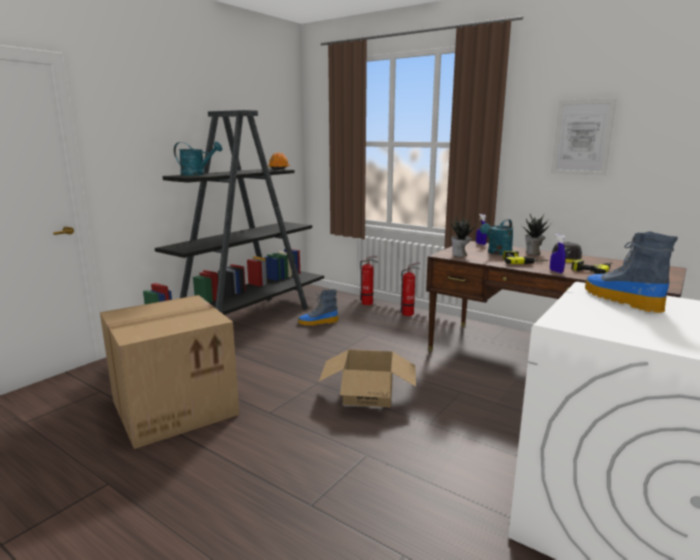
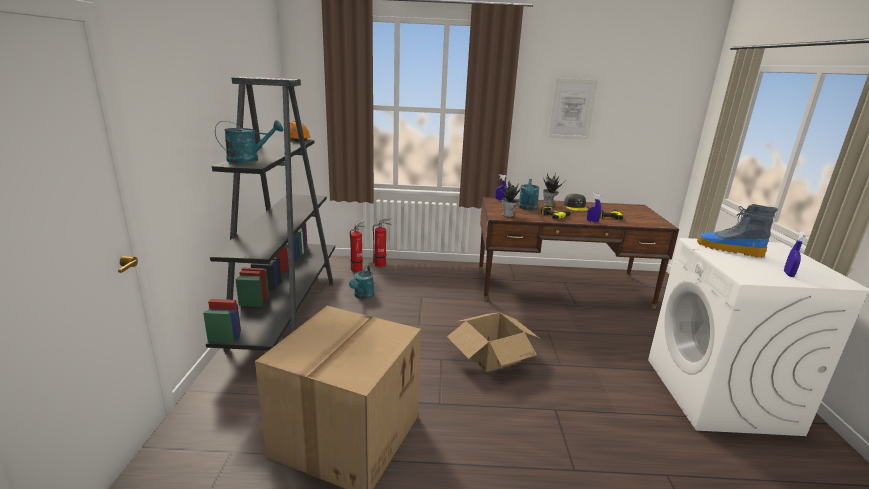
camera: 35 degrees left, 5 degrees up
boot [298,289,338,326] -> turquoise watering can [349,265,374,299]
fire extinguisher [400,262,421,316] -> fire extinguisher moved to [350,220,365,272]
none -> blue spray bottle [784,231,807,277]

